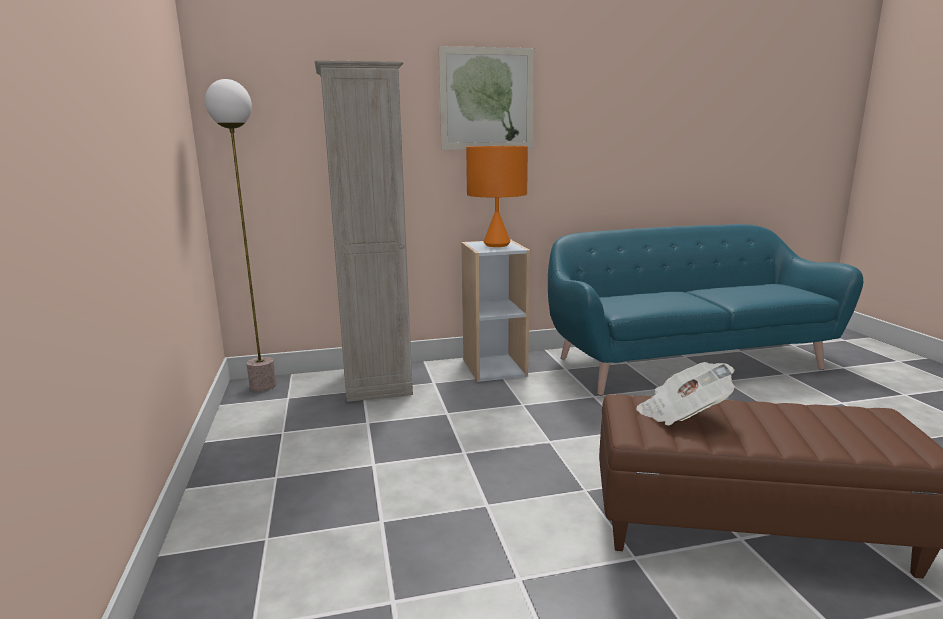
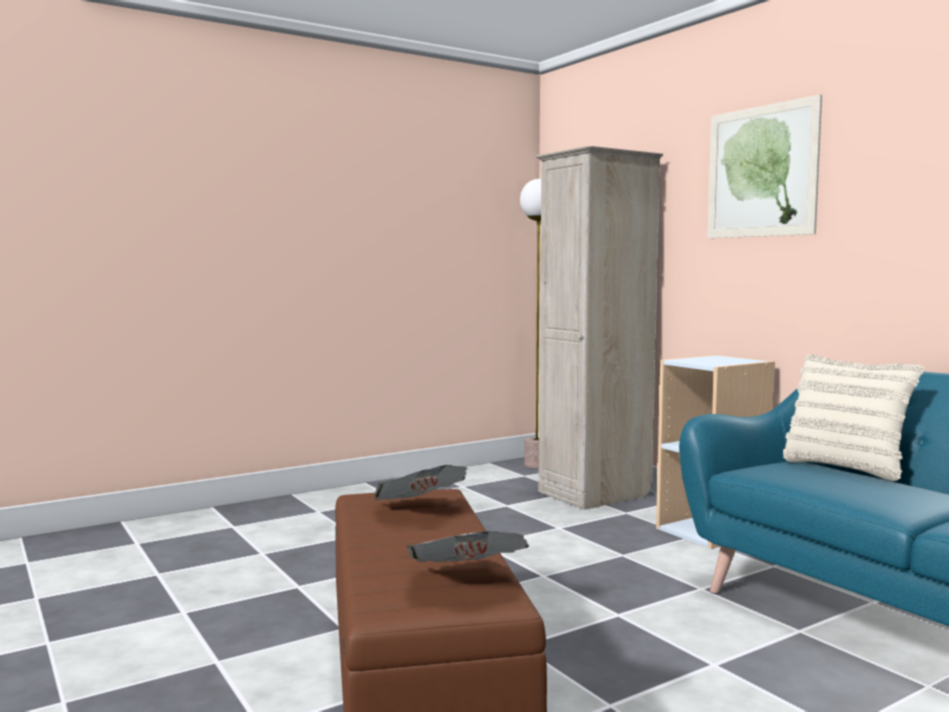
camera: 70 degrees right, 10 degrees down
orange table lamp [466,146,528,247] -> none
none -> newspaper [405,531,529,562]
none -> beige pillow [783,354,924,481]

